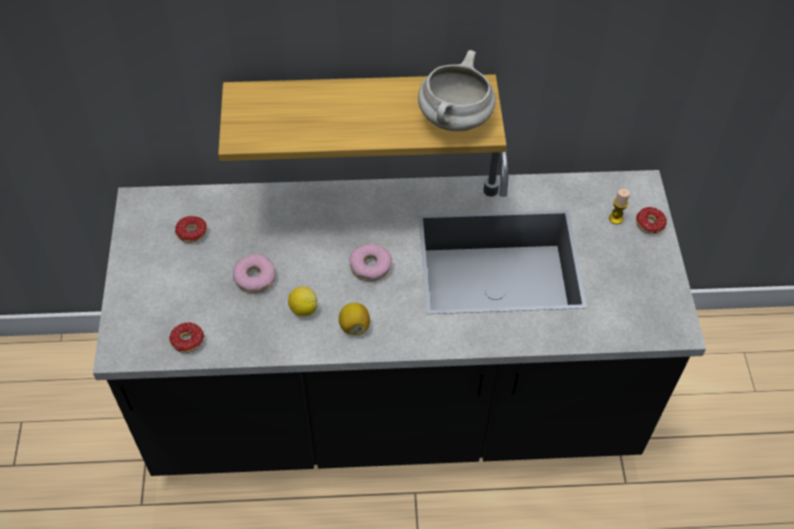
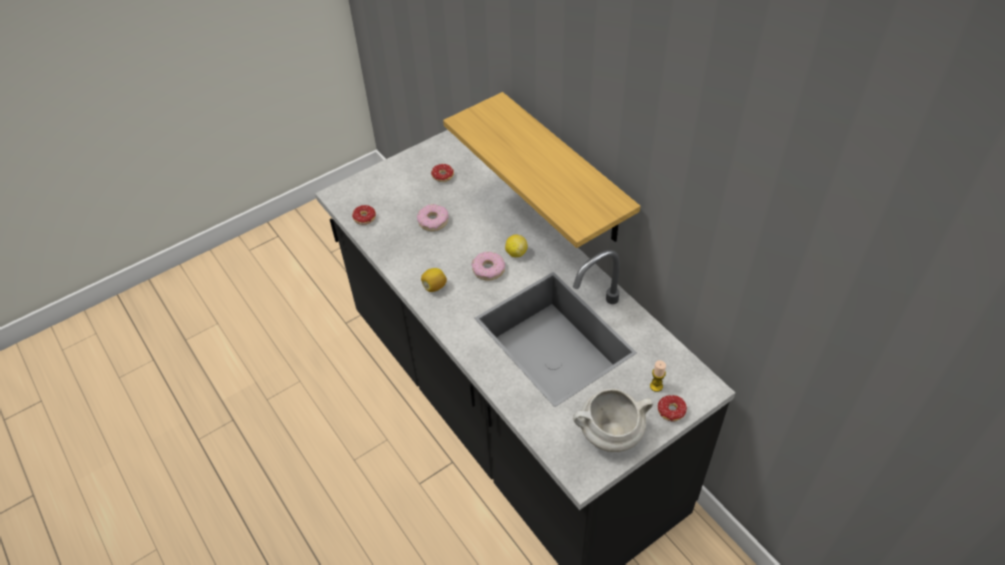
camera: 60 degrees right, 5 degrees down
lemon [288,286,318,316] -> lemon moved to [505,234,528,257]
white cooking pot [418,50,495,131] -> white cooking pot moved to [573,389,653,452]

